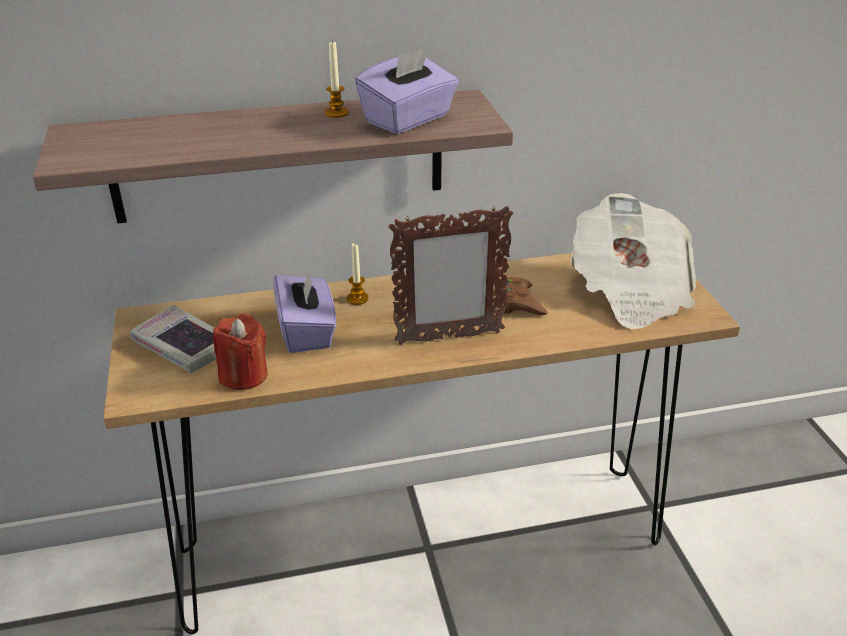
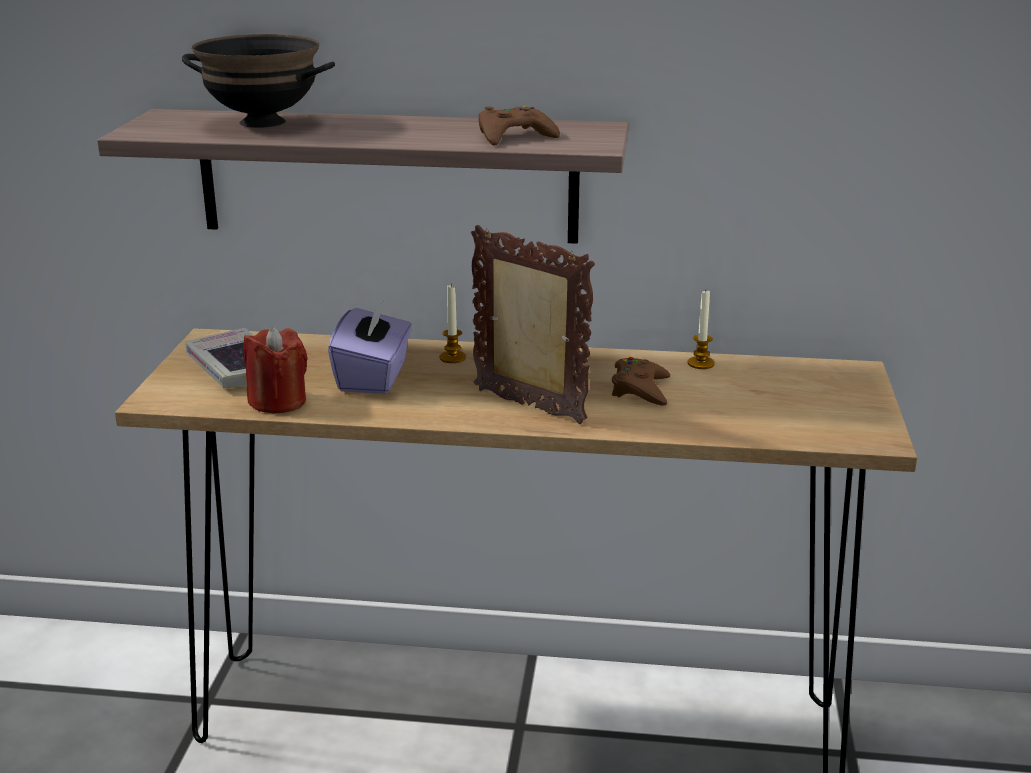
camera: 20 degrees right, 10 degrees down
candle [325,41,349,118] -> candle moved to [688,291,715,369]
purple tissue box [355,47,459,134] -> brown game controller [479,106,560,145]
picture frame [389,206,513,345] -> picture frame turned 150 degrees counterclockwise [471,225,595,424]
newspaper [570,193,696,330] -> none
none -> black bowl [182,34,335,128]

